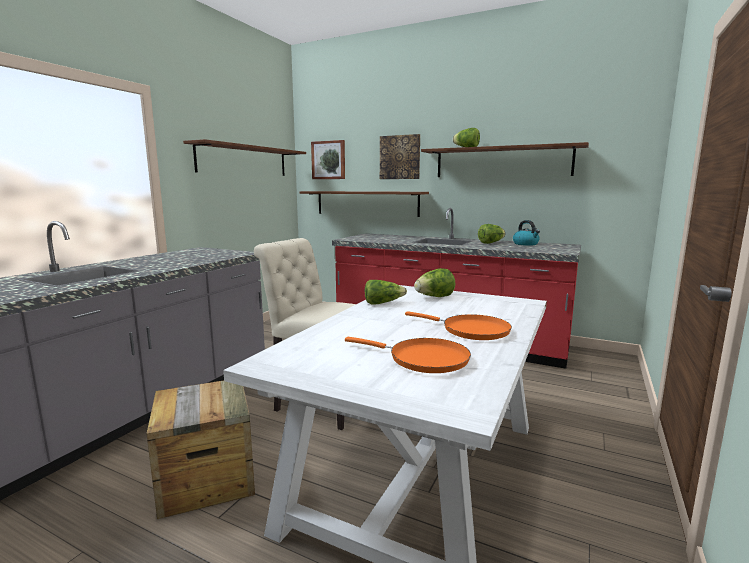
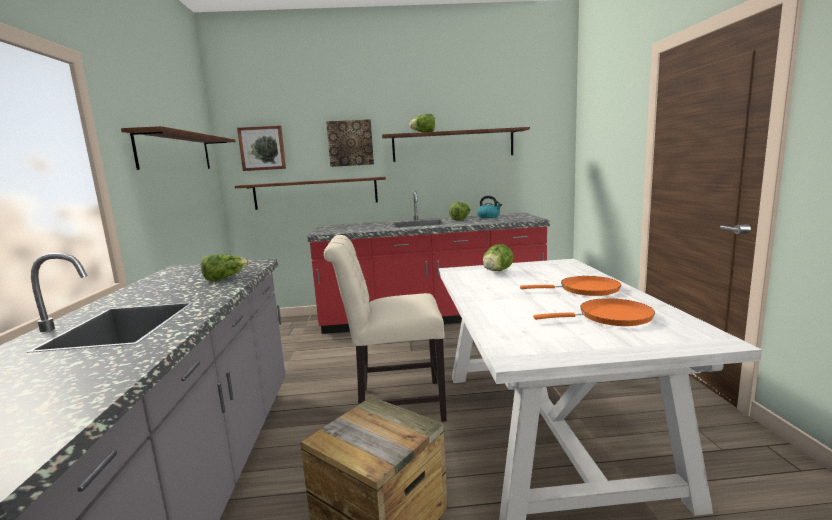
camera: 30 degrees left, 0 degrees up
lettuce [365,280,407,304] -> lettuce moved to [201,254,249,281]

